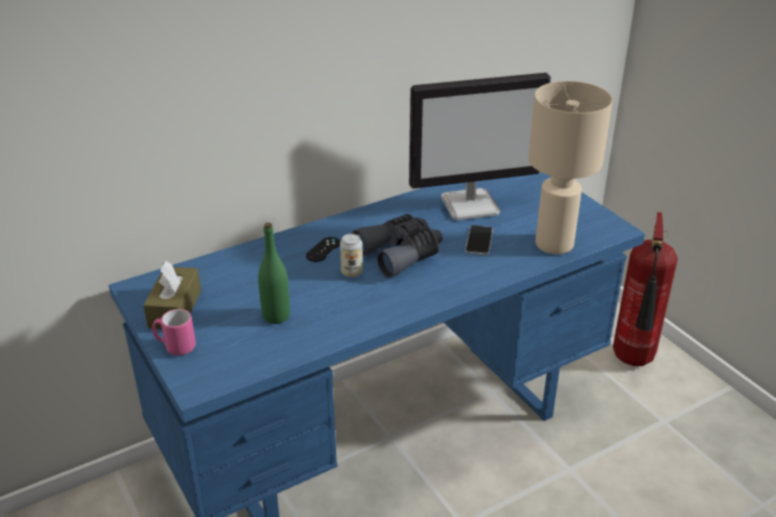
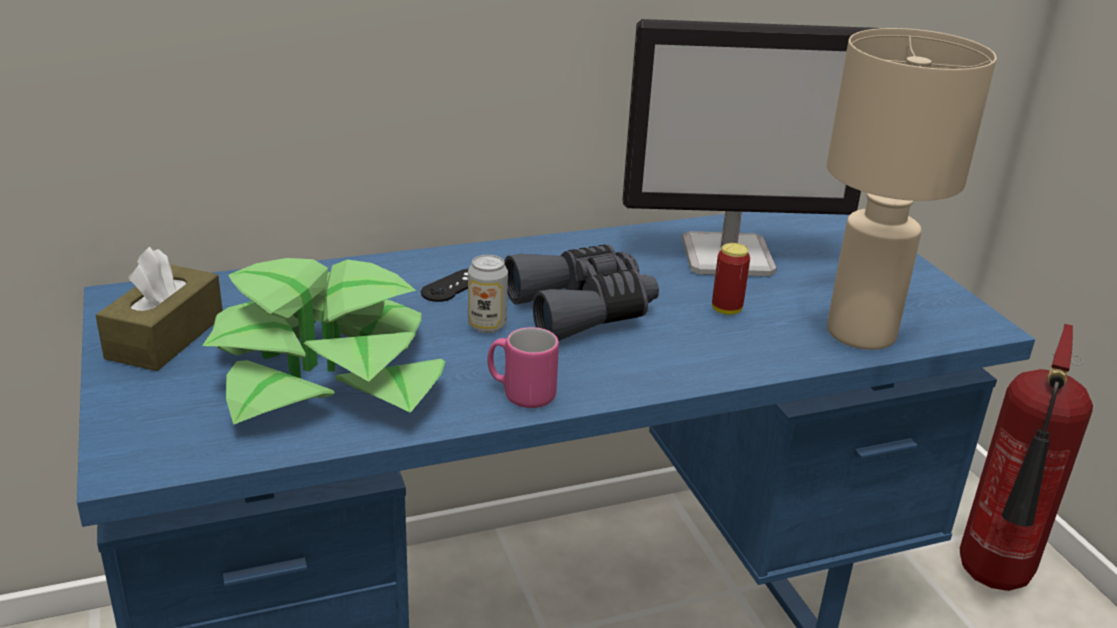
camera: 10 degrees right, 5 degrees down
pink mug [152,309,196,355] -> pink mug moved to [487,327,559,408]
green bottle [258,222,290,324] -> potted plant [202,258,445,425]
phone [465,225,493,255] -> can [712,243,750,315]

